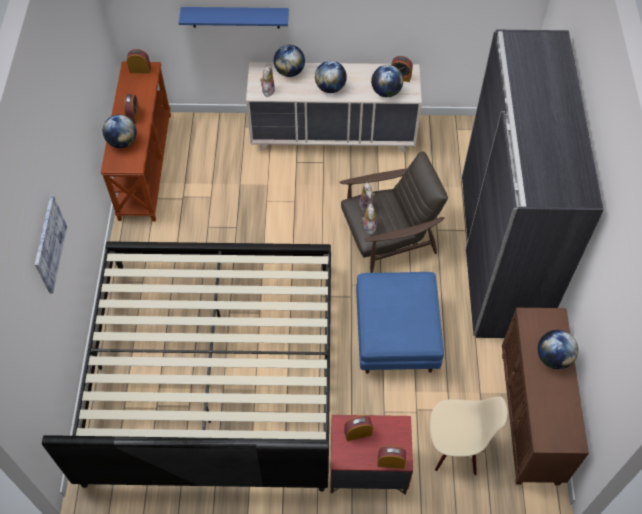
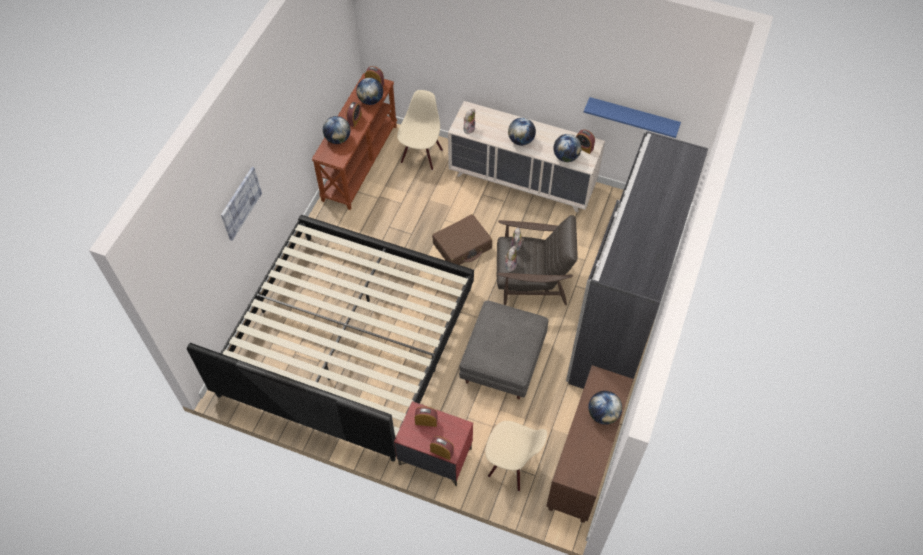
camera: 20 degrees right, 0 degrees up
blue shelf [179,7,289,28] -> blue shelf moved to [584,97,681,138]
globe [274,45,305,77] -> globe moved to [356,78,383,105]
blue ottoman [356,272,444,374] -> grey ottoman [459,301,548,399]
none -> beige chair [397,90,443,170]
none -> brown suitcase [432,214,492,265]

